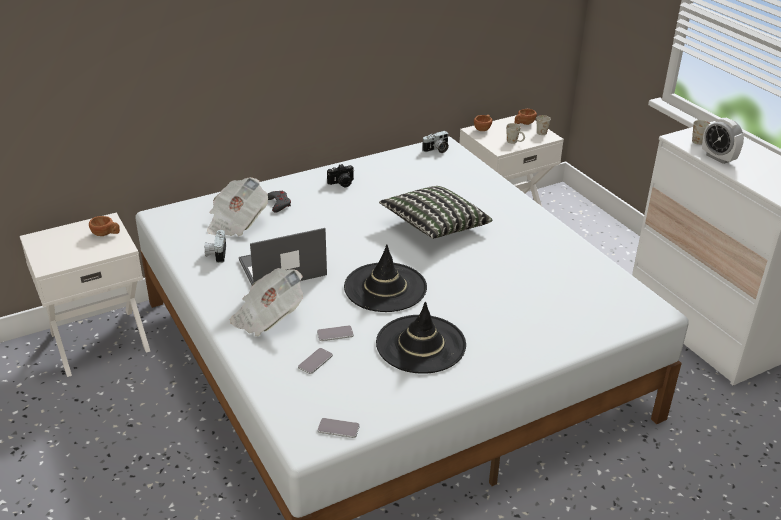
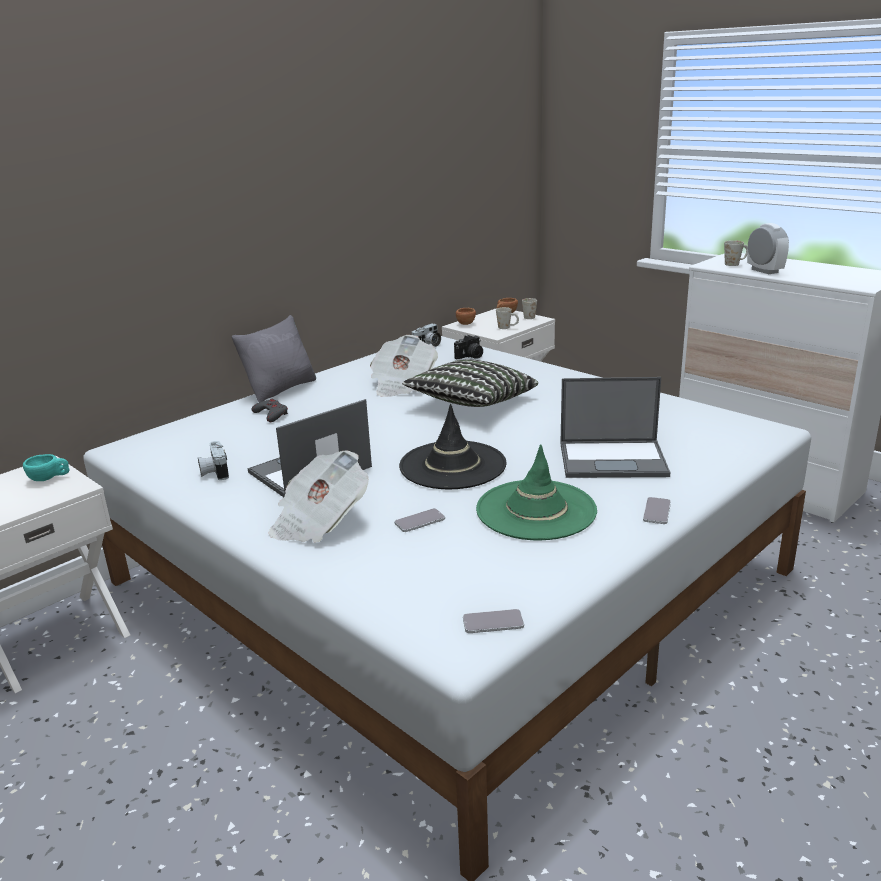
camera: 15 degrees left, 10 degrees down
brown cup [89,216,120,236] -> turquoise cup [23,454,70,481]
newspaper [207,177,268,236] -> newspaper moved to [370,335,438,397]
phone [298,348,333,374] -> phone moved to [643,497,671,524]
camera [327,164,354,187] -> camera moved to [454,335,483,359]
black hat [376,301,466,374] -> green hat [476,444,597,540]
alarm clock [702,118,744,164] -> alarm clock turned 150 degrees counterclockwise [747,223,789,274]
none -> grey pillow [232,315,316,402]
none -> laptop [560,377,670,478]

